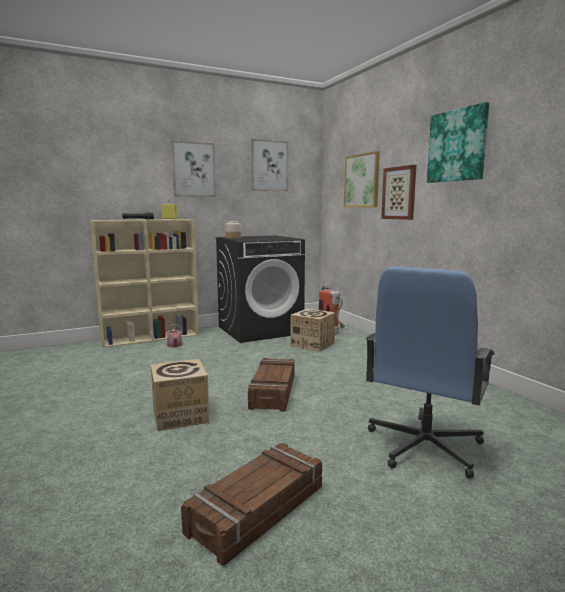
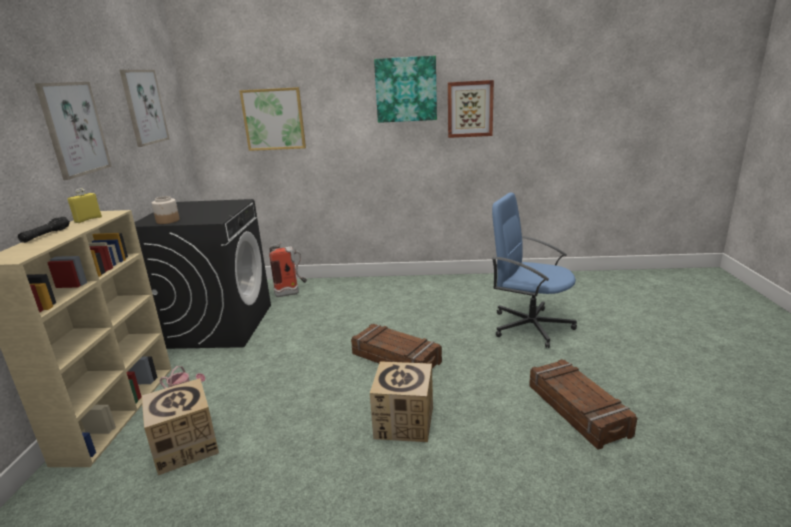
camera: 60 degrees left, 10 degrees up
cardboard box [291,309,335,352] -> cardboard box moved to [142,378,219,475]
blue office chair [365,266,495,478] -> blue office chair turned 150 degrees clockwise [491,192,577,348]
picture [381,165,416,220] -> picture moved to [448,80,494,138]

